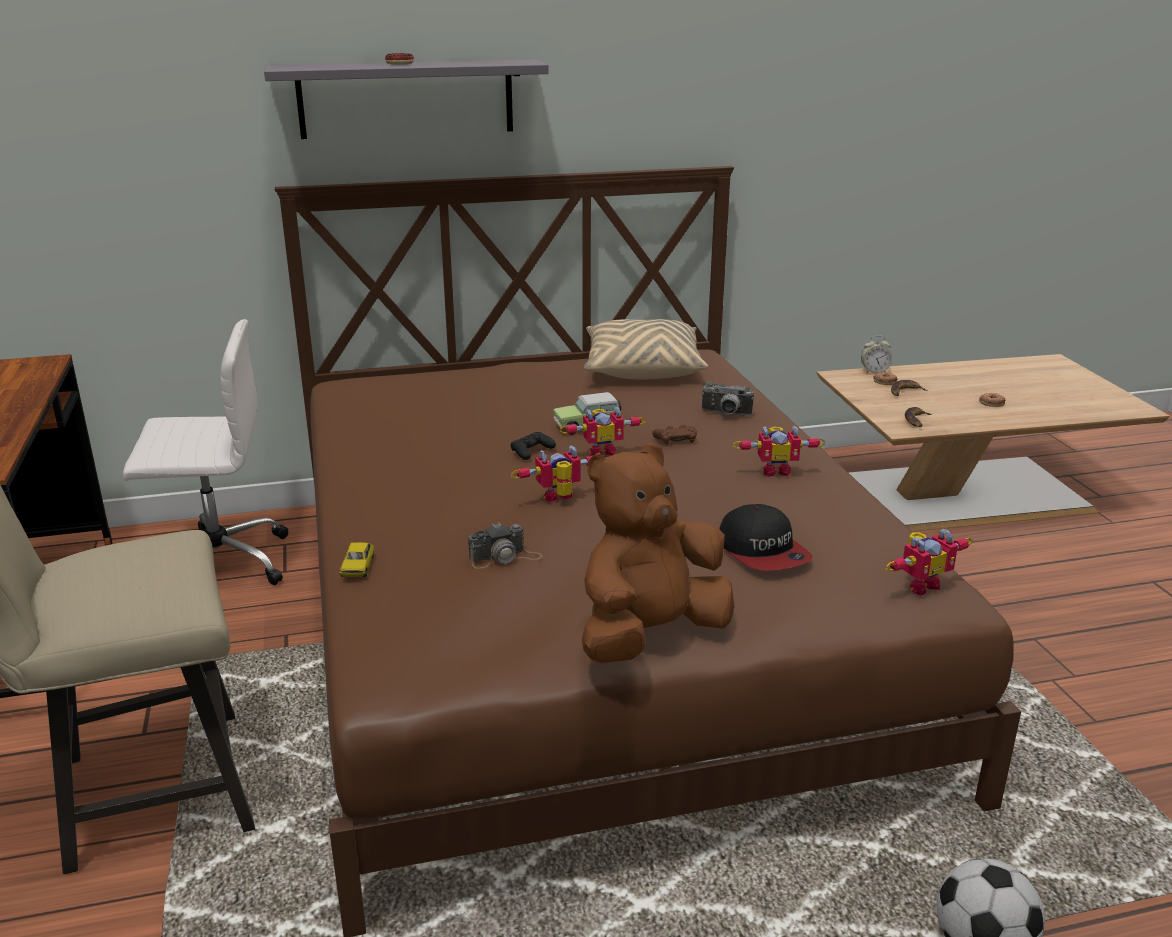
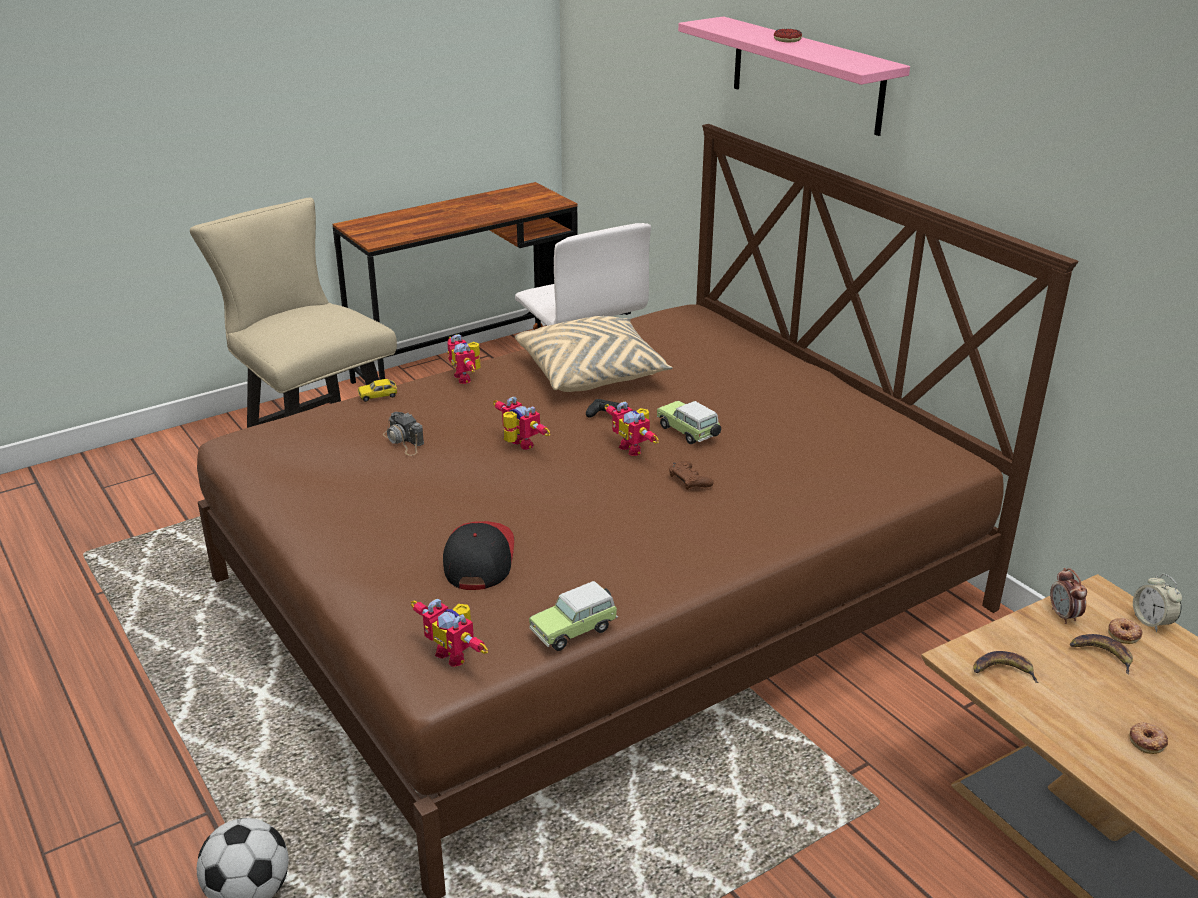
camera: 70 degrees right, 5 degrees up
grey shelf [264,59,549,139] -> pink shelf [678,16,910,136]
brown plush toy [582,443,734,663] -> none
beige pillow [584,319,708,379] -> beige pillow moved to [515,316,673,392]
camera [702,382,754,416] -> none
cap [719,504,813,571] -> cap turned 135 degrees clockwise [443,521,514,590]
toy robot [733,425,825,477] -> toy robot moved to [448,334,481,384]
none -> toy car [529,581,618,651]
none -> alarm clock [1050,568,1087,624]

